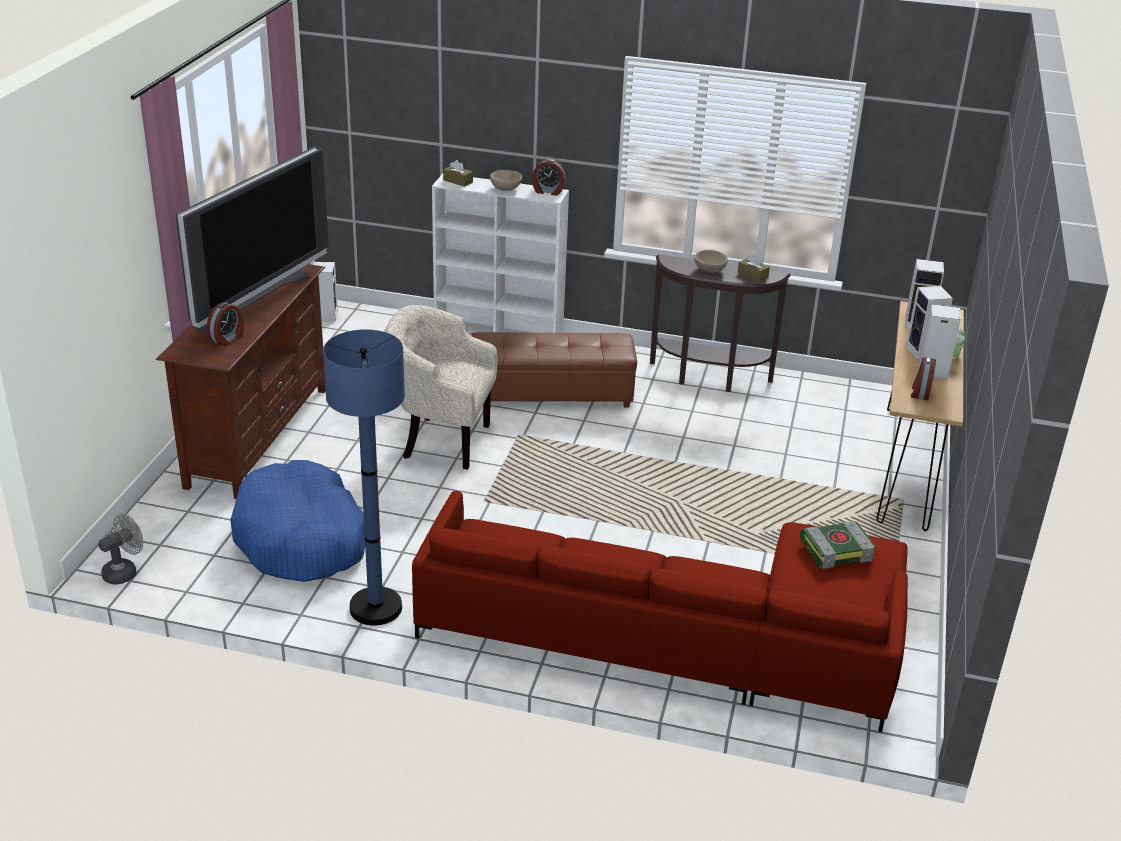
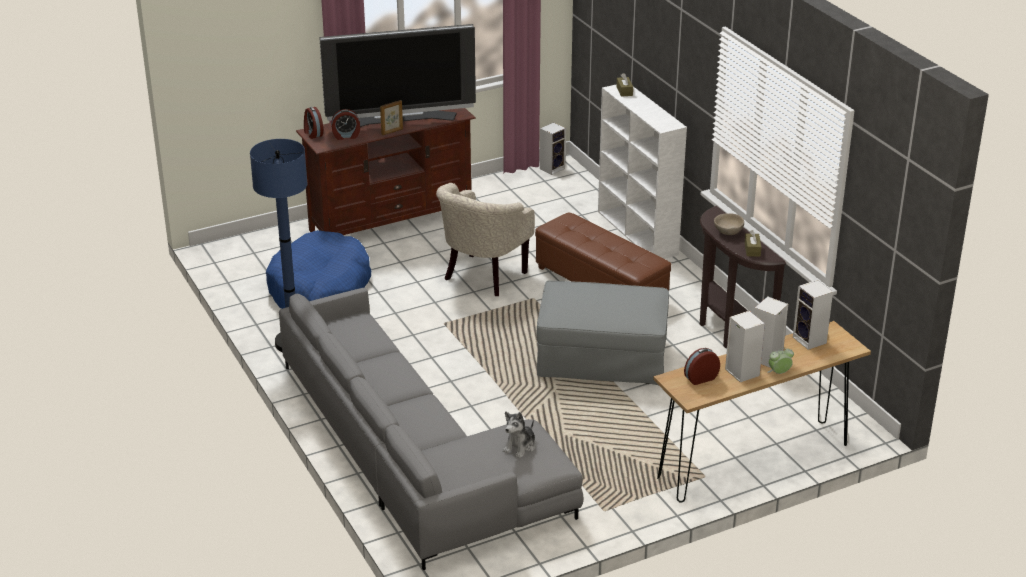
camera: 50 degrees right, 0 degrees up
grey fan [98,514,143,585] -> none
beige armchair [384,305,497,470] -> beige armchair turned 120 degrees counterclockwise [436,183,535,296]
red sofa [412,491,908,732] -> grey sofa [279,288,584,570]
beige bowl [490,170,522,191] -> none
alarm clock [532,159,566,196] -> alarm clock moved to [304,107,323,139]
book [800,521,876,569] -> plush toy [503,412,536,458]
none -> picture frame [380,100,403,135]
none -> grey ottoman [537,280,669,385]

